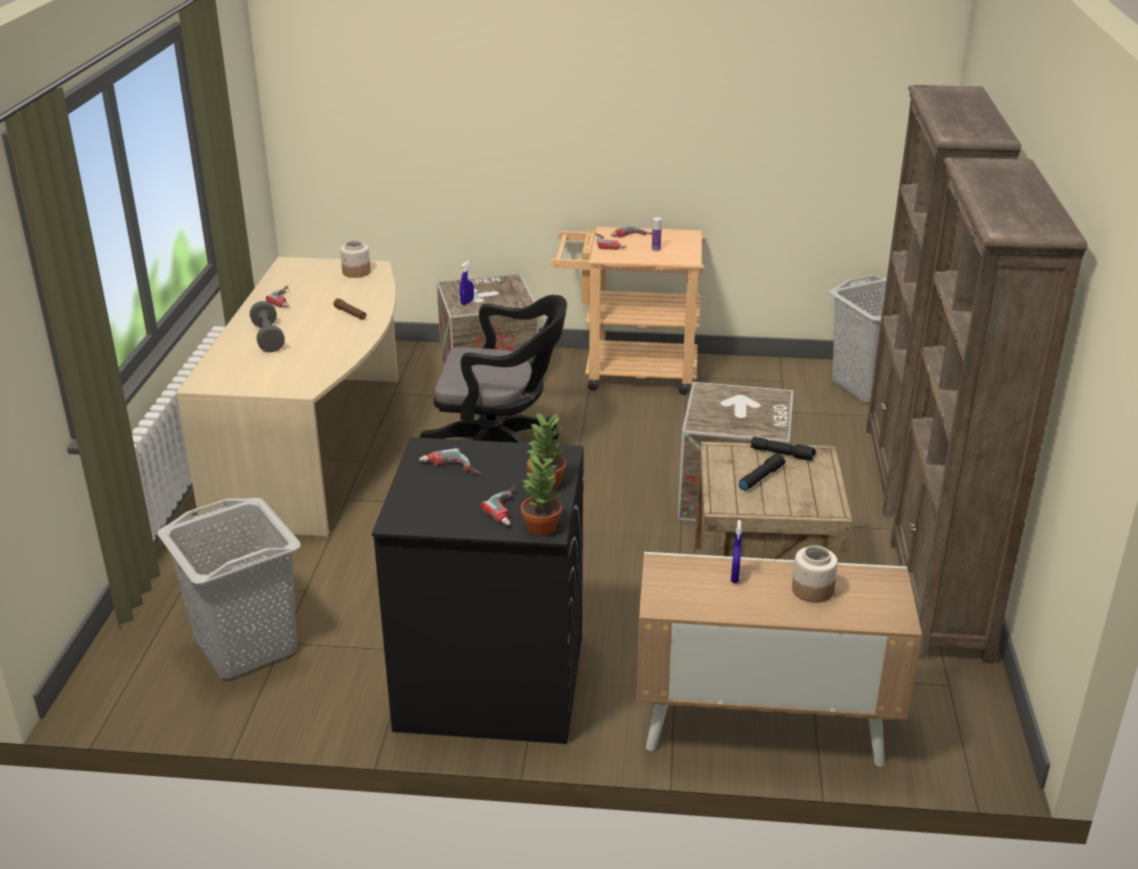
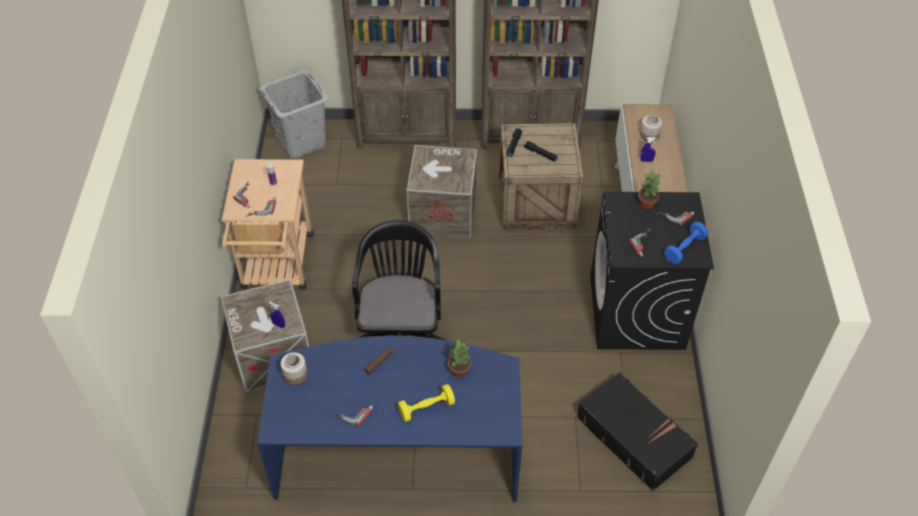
camera: 95 degrees left, 20 degrees up
grey laundry basket [157,498,301,679] -> black suitcase [577,372,698,491]
beige desk [176,257,398,536] -> blue desk [257,336,522,502]
grey dumbbell [250,301,285,352] -> yellow dumbbell [398,384,455,422]
potted plant [521,453,562,536] -> potted plant moved to [448,338,471,377]
none -> blue dumbbell [664,222,708,264]

